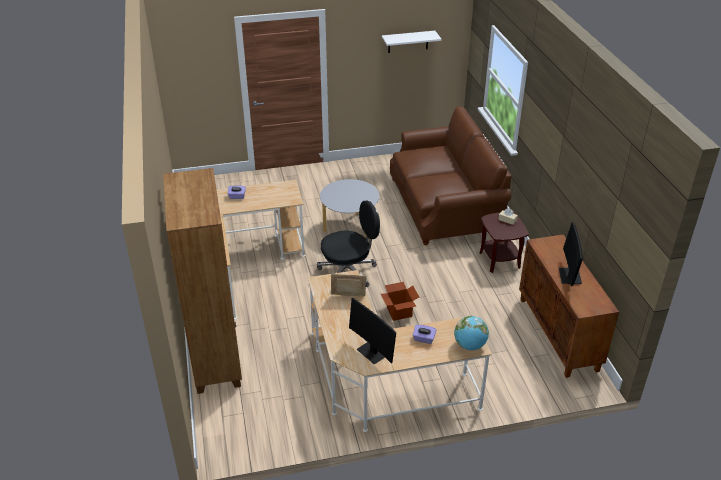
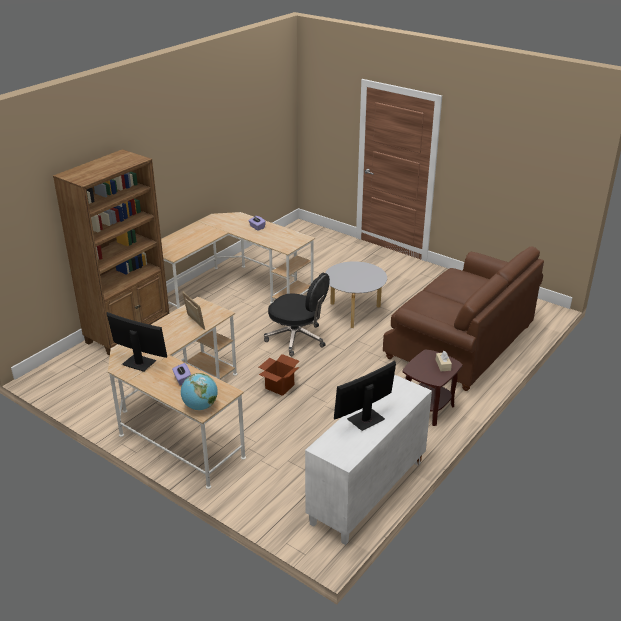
camera: 50 degrees right, 5 degrees down
monitor [349,298,396,364] -> monitor turned 105 degrees clockwise [107,312,167,372]
white shelf [382,31,442,53] -> none
brown cabinet [519,234,619,378] -> white cabinet [305,374,432,545]

